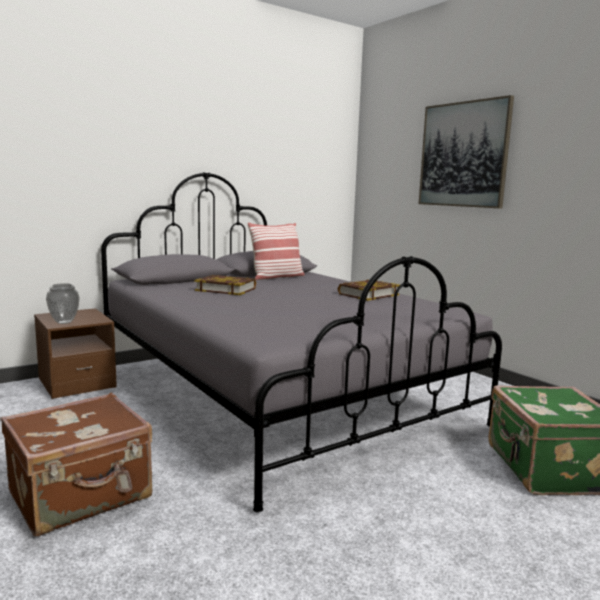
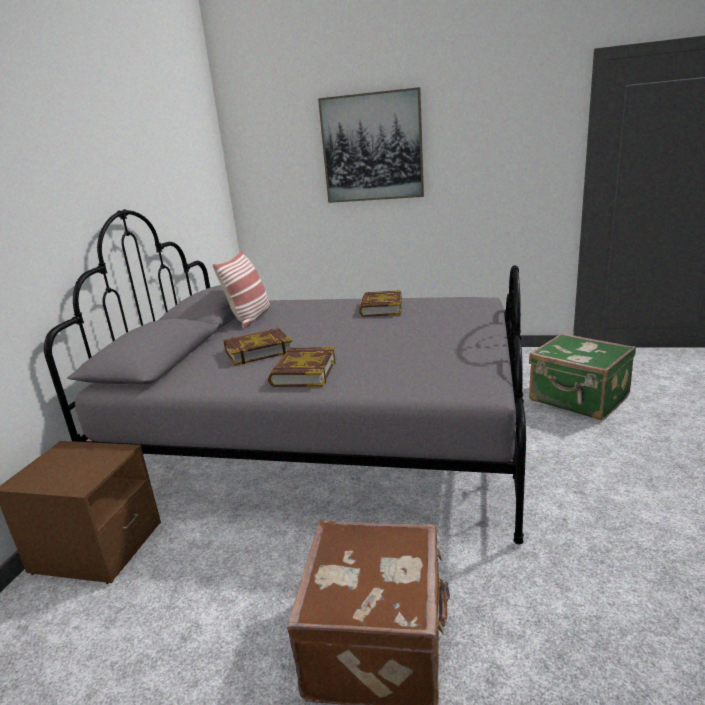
camera: 40 degrees left, 10 degrees up
vase [46,283,80,324] -> none
none -> book [268,347,336,387]

